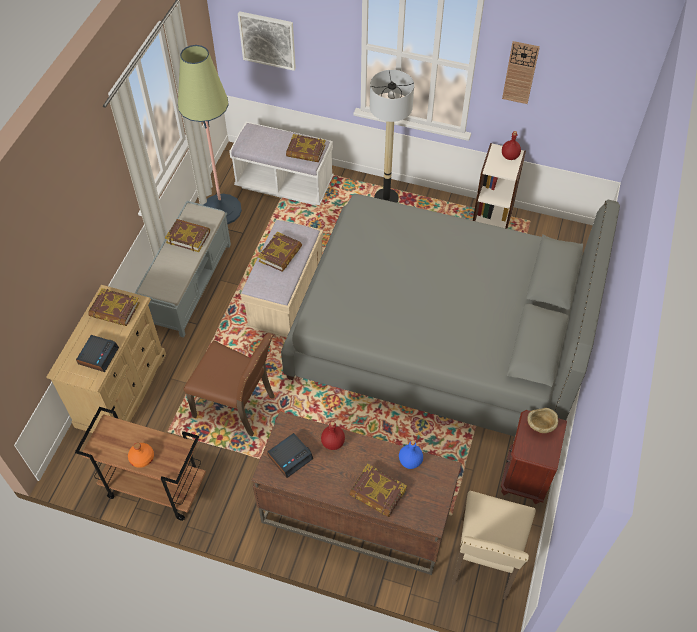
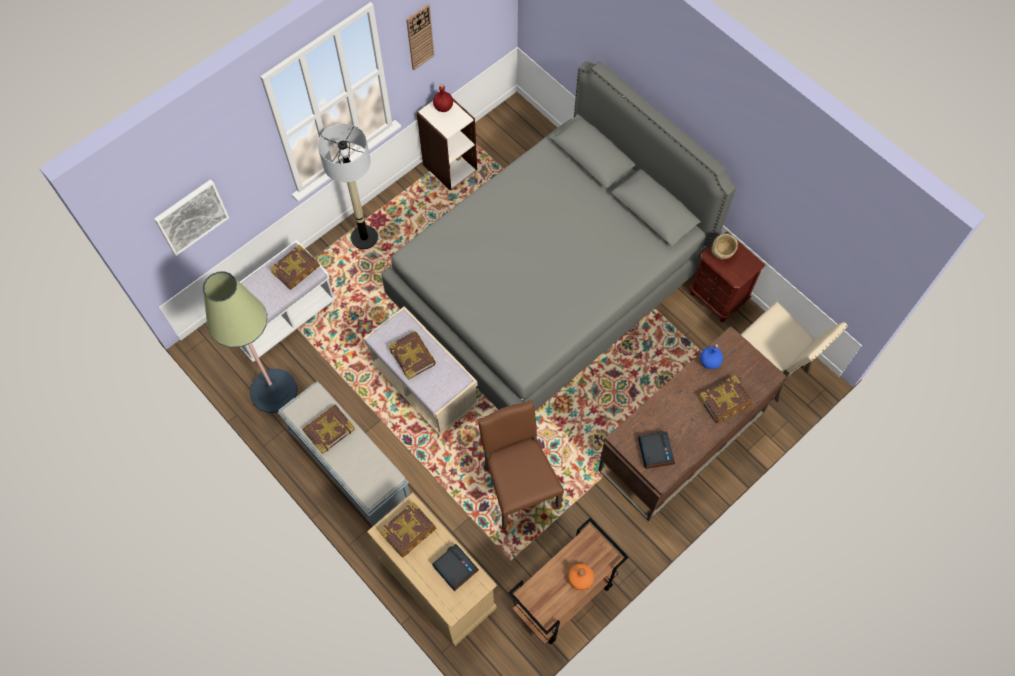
camera: 60 degrees left, 10 degrees up
brown chair [184,333,275,437] -> brown chair turned 75 degrees counterclockwise [478,400,564,530]
red bottle [321,422,345,450] -> none

